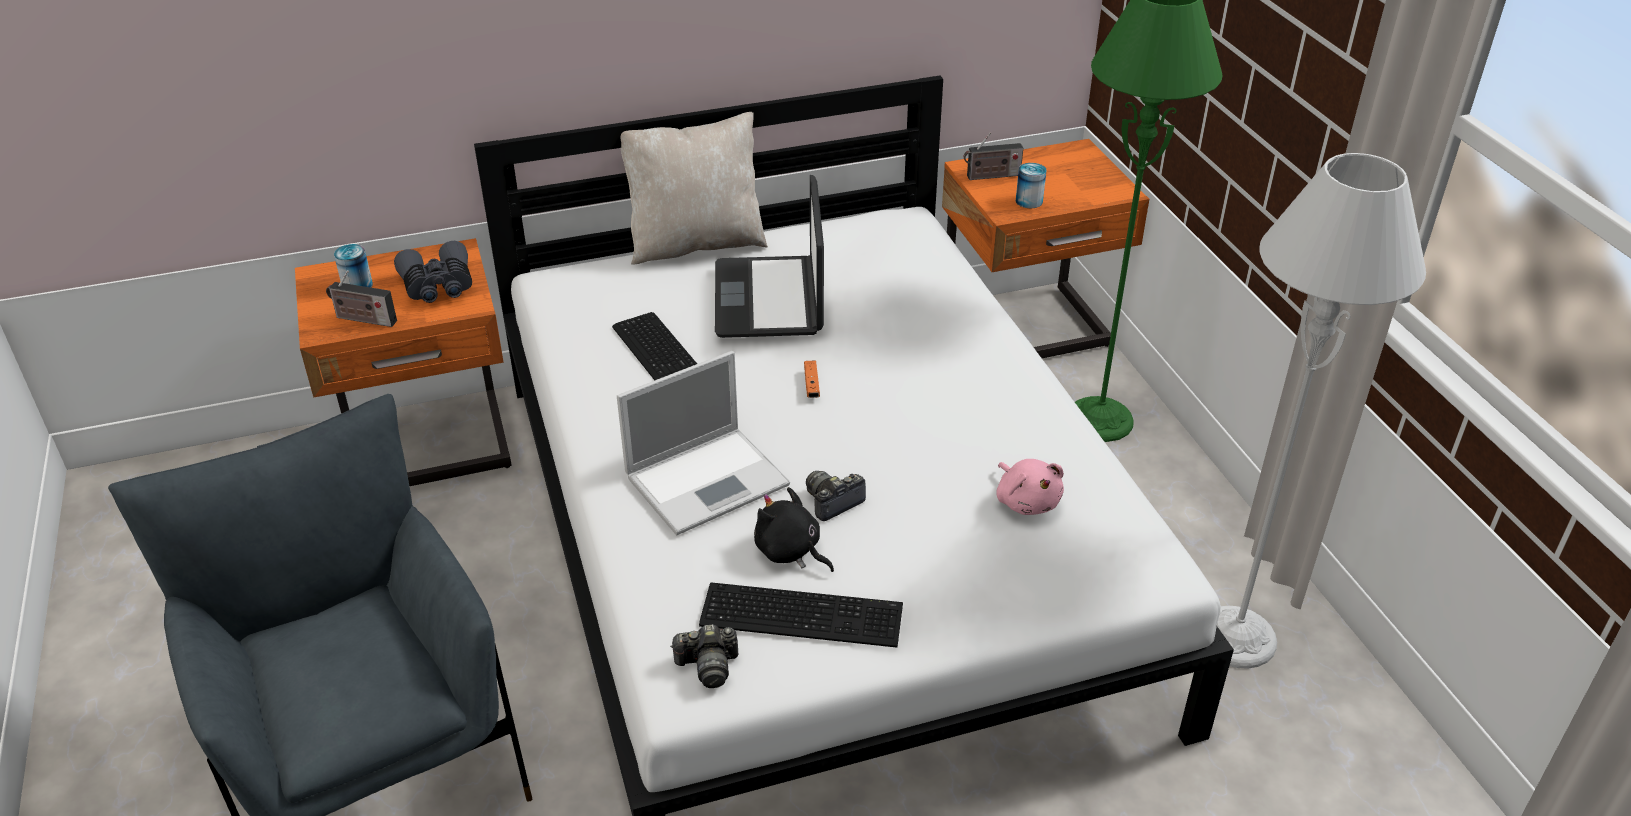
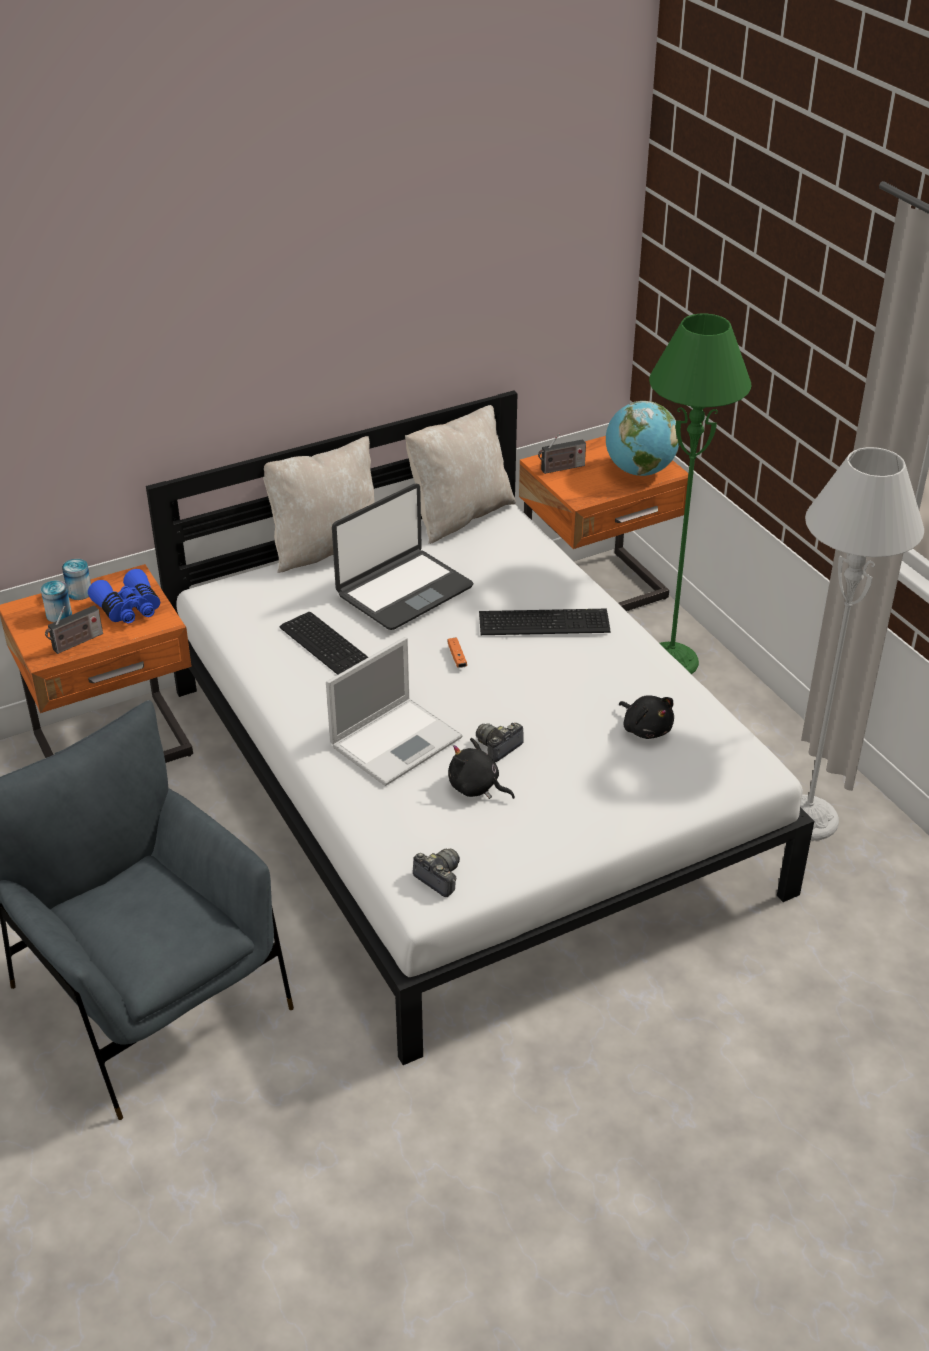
camera: 10 degrees left, 0 degrees up
radio [326,270,397,327] -> radio turned 45 degrees counterclockwise [45,606,103,654]
grey binoculars [394,241,472,303] -> blue binoculars [88,569,160,624]
camera [670,624,739,688] -> camera turned 120 degrees counterclockwise [413,849,460,897]
keyboard [699,582,903,648] -> keyboard moved to [479,609,610,635]
laptop [715,175,824,338] -> laptop turned 120 degrees counterclockwise [332,484,474,630]
pink plush toy [996,459,1064,515] -> black plush toy [619,695,674,739]
can [1016,163,1047,208] -> can moved to [62,559,91,600]
none -> beige pillow [405,405,516,544]
none -> globe [606,401,680,476]

